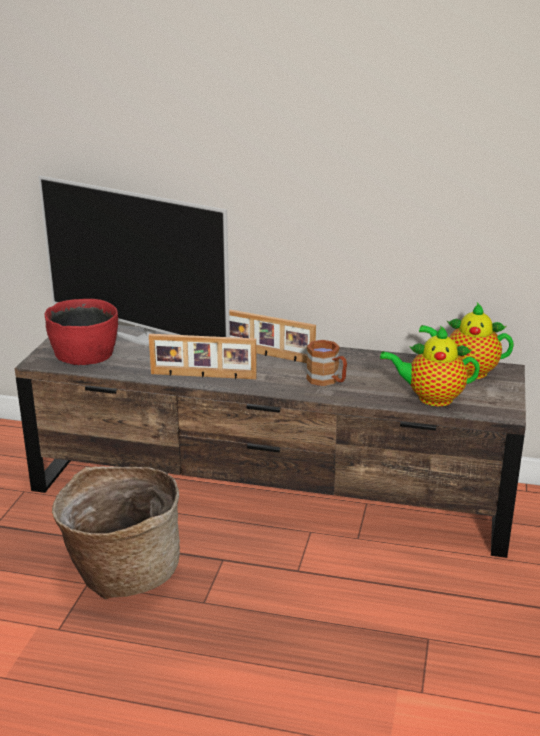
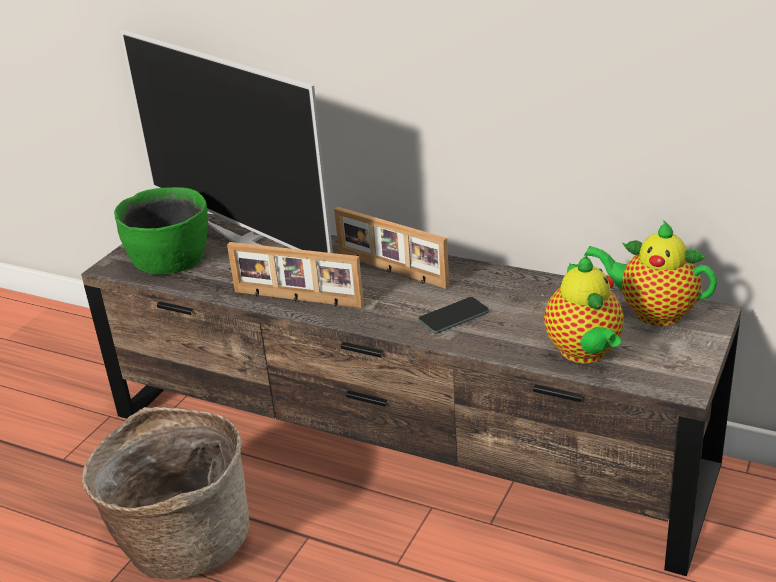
camera: 15 degrees right, 5 degrees up
red bowl [45,299,118,365] -> green bowl [114,187,208,274]
brown mug [306,340,347,386] -> phone [418,297,489,333]
teapot [380,325,480,406] -> teapot turned 120 degrees counterclockwise [544,256,624,364]

